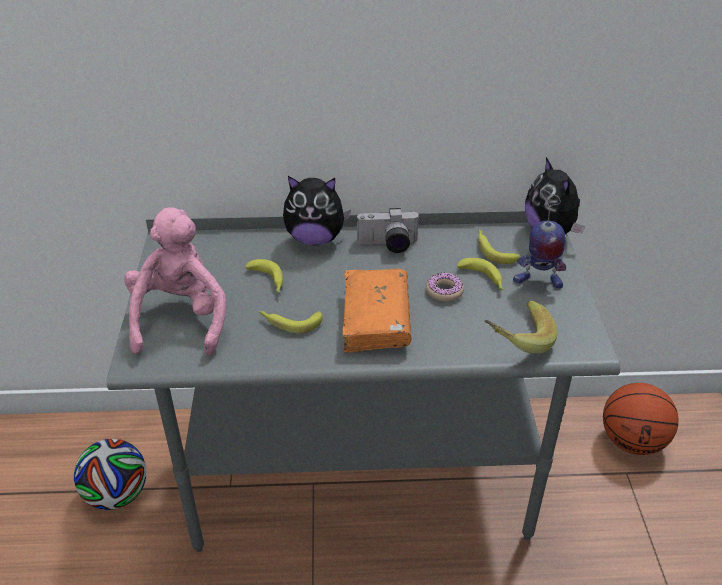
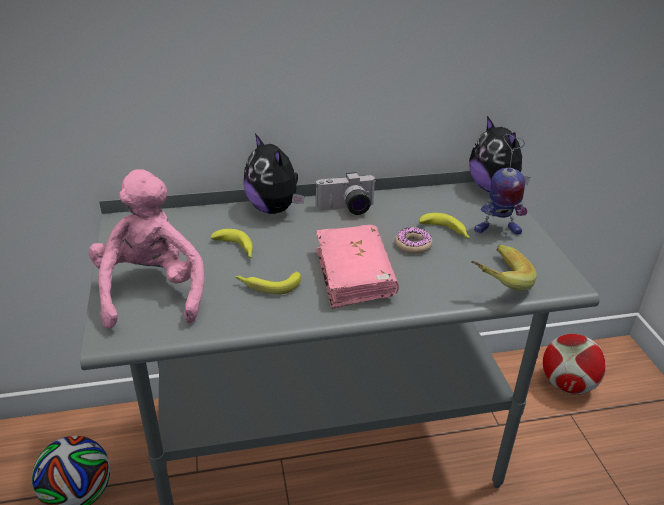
camera: 10 degrees left, 5 degrees down
plush toy [283,176,351,245] -> plush toy turned 60 degrees clockwise [244,133,304,214]
orange book [342,269,411,353] -> pink book [316,225,399,309]
banana [478,229,520,264] -> none
basketball [603,383,678,455] -> football [543,334,606,395]

